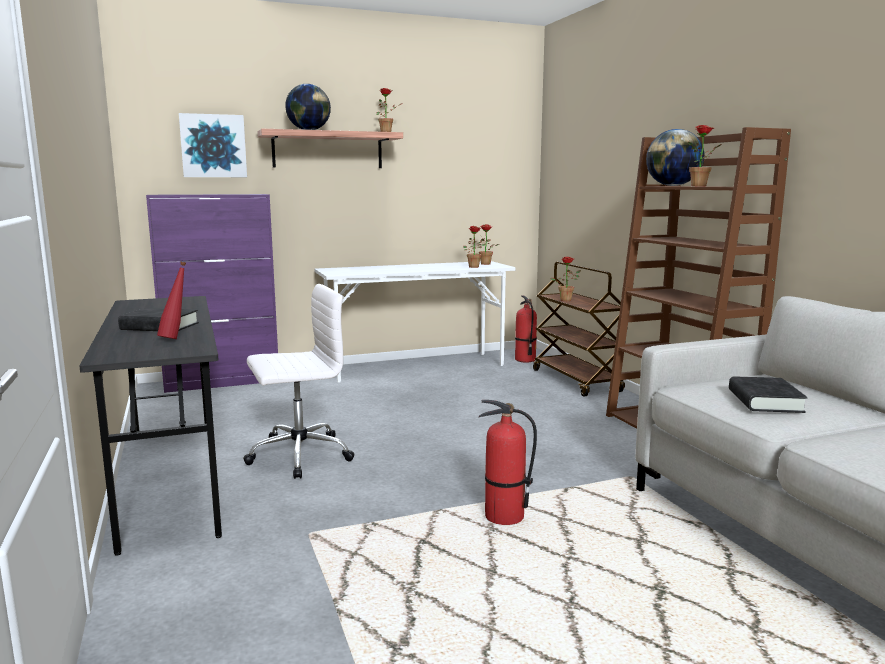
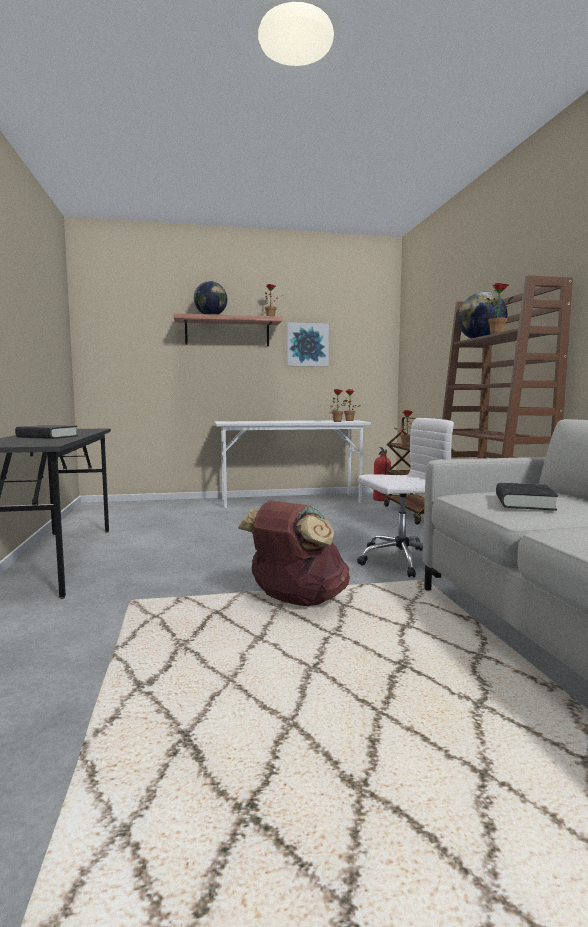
camera: 10 degrees right, 5 degrees down
purple cabinet [146,194,278,393] -> none
red bottle [157,262,186,339] -> none
picture [179,113,247,177] -> picture moved to [287,322,329,367]
white office chair [243,284,355,479] -> white office chair moved to [357,418,454,578]
fire extinguisher [479,400,537,525] -> brown backpack [238,500,350,606]

